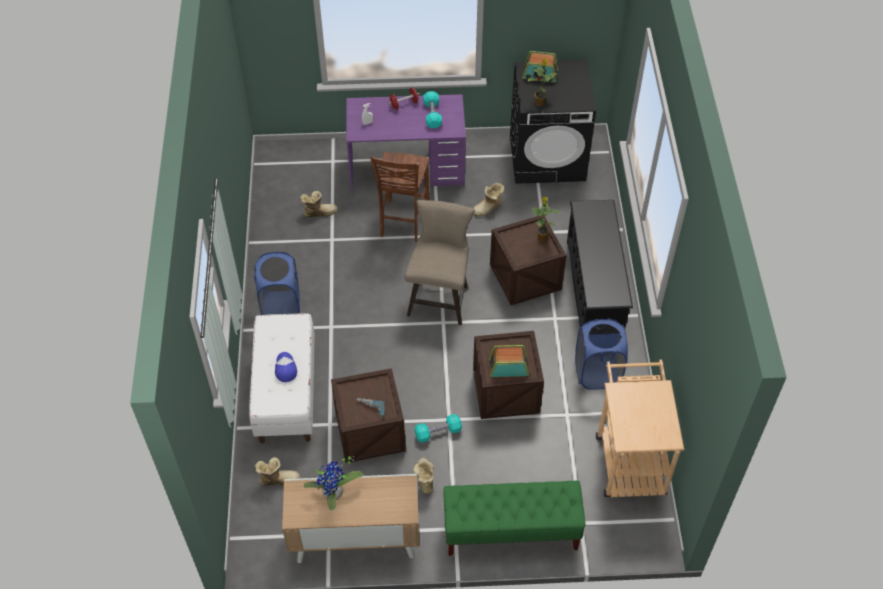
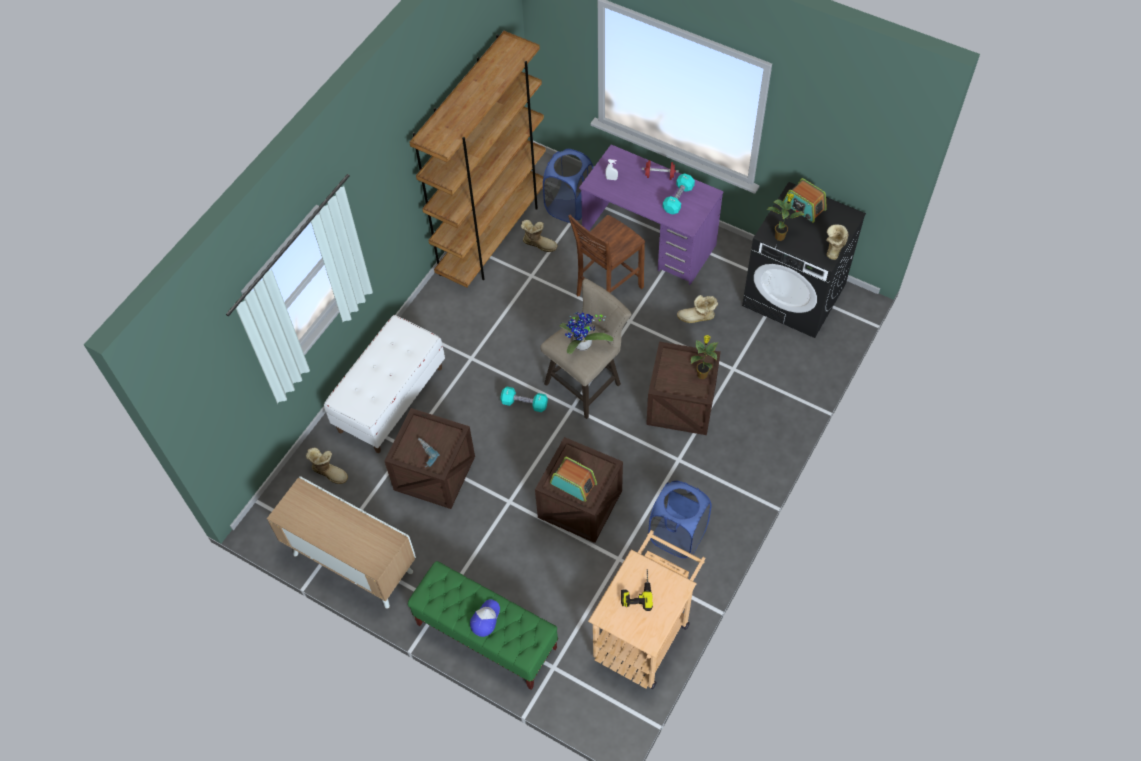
camera: 35 degrees right, 5 degrees up
blue laundry basket [254,252,300,315] -> blue laundry basket moved to [543,149,594,223]
cap [275,352,297,382] -> cap moved to [470,599,500,637]
potted plant [304,456,363,510] -> potted plant moved to [559,312,613,354]
boot [413,457,434,494] -> boot moved to [826,224,848,260]
turquoise dumbbell [415,414,462,443] -> turquoise dumbbell moved to [500,387,548,412]
black shoe rack [567,200,633,327] -> none
none -> brown bookcase [409,31,546,288]
none -> power drill [621,570,653,611]

